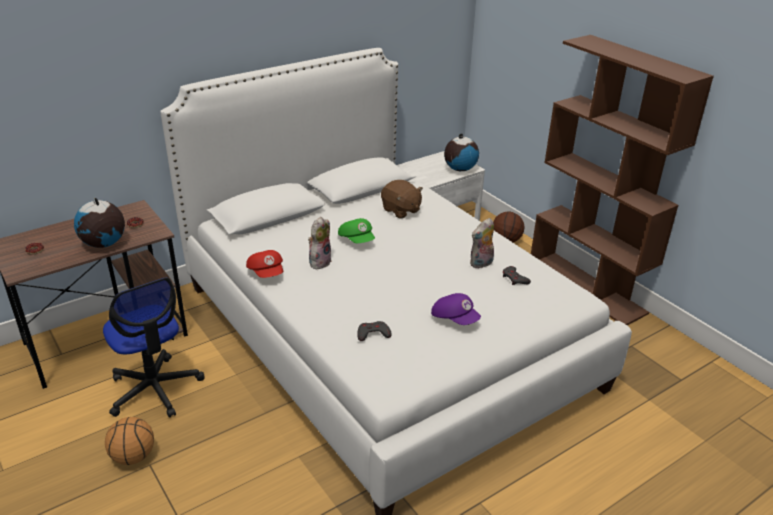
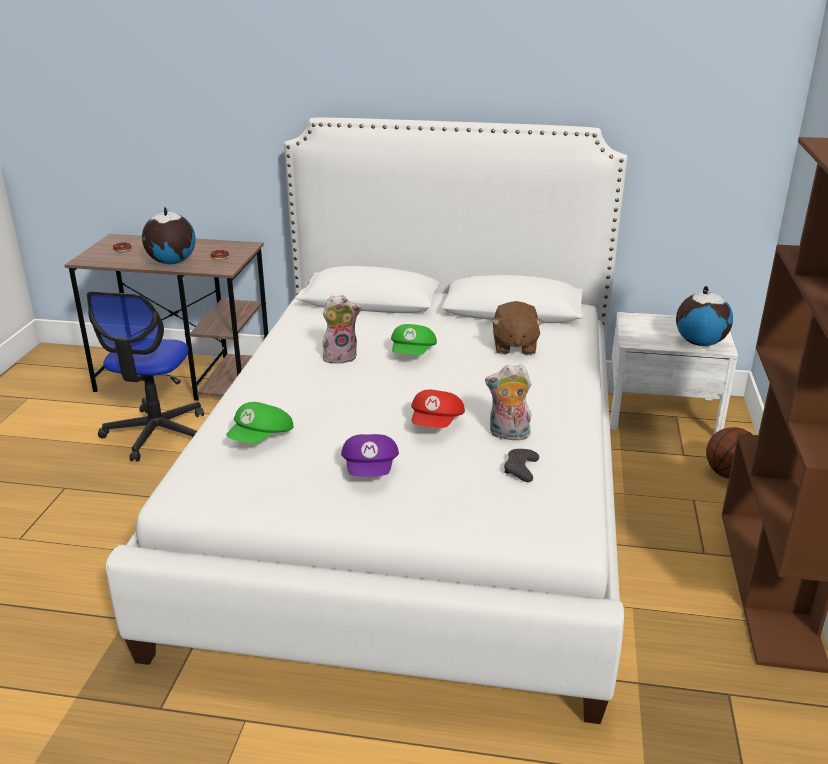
camera: 45 degrees right, 5 degrees down
basketball [105,417,154,465] -> none
red cap [246,250,283,278] -> red cap moved to [411,390,465,428]
grey game controller [357,321,392,341] -> green cap [226,402,293,443]

